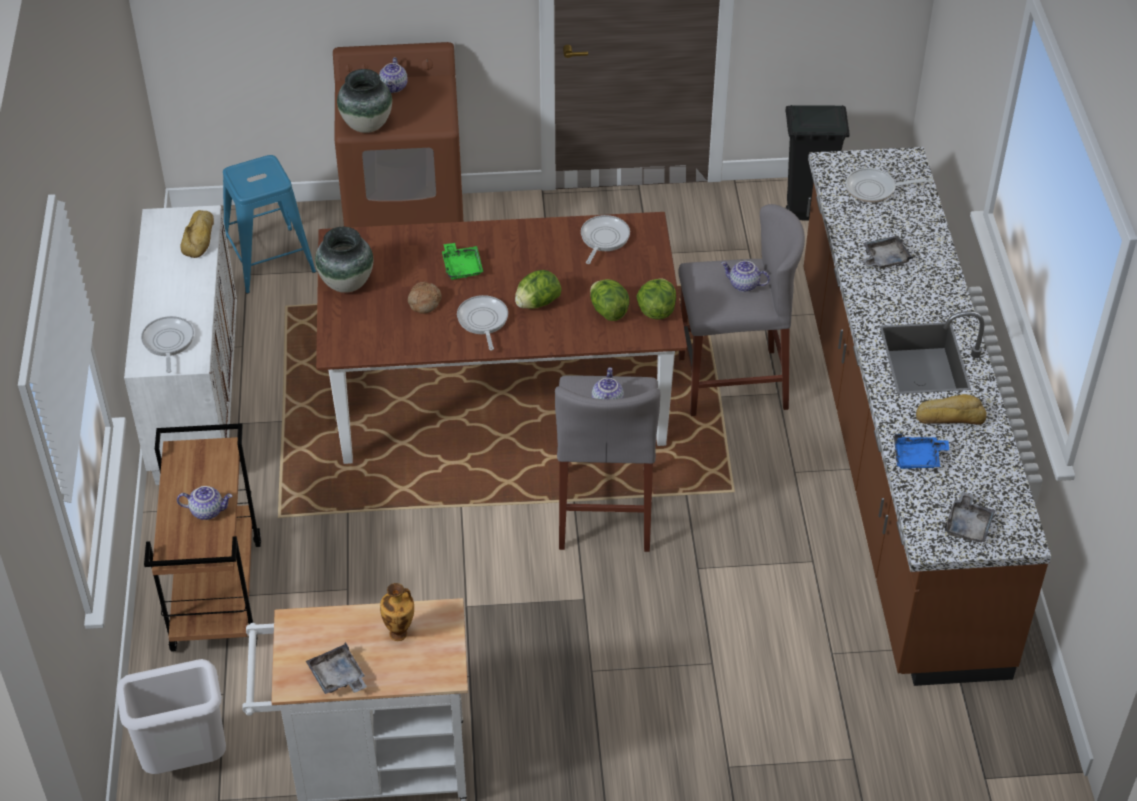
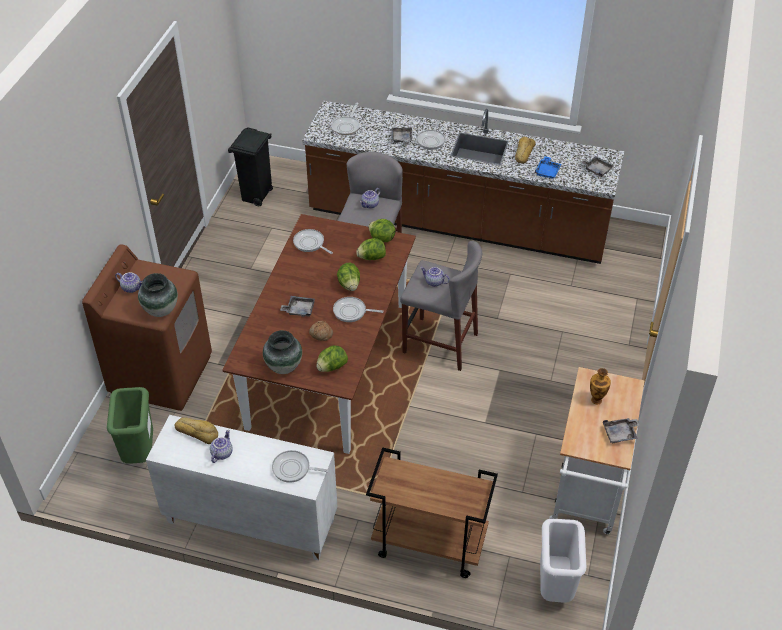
camera: 70 degrees left, 0 degrees up
teapot [177,486,233,520] -> teapot moved to [210,430,233,463]
blue stool [223,155,316,293] -> green trash can [107,387,153,464]
green tray [442,243,483,280] -> grey tray [280,296,315,317]
none -> lettuce [316,345,348,372]
none -> frying pan [417,120,445,150]

